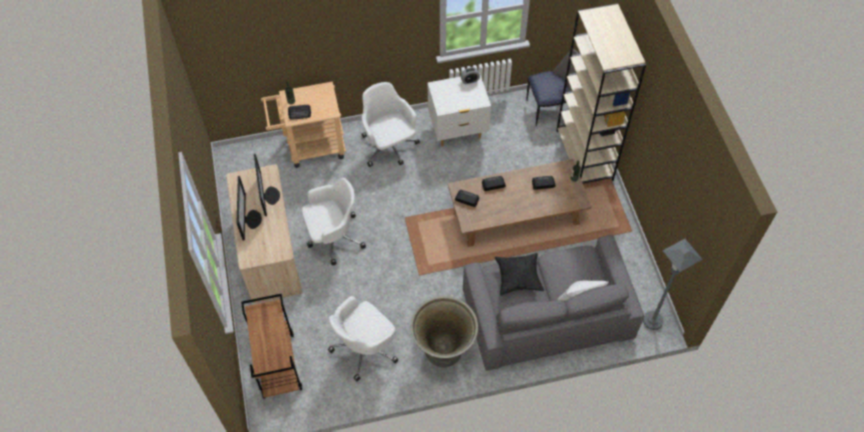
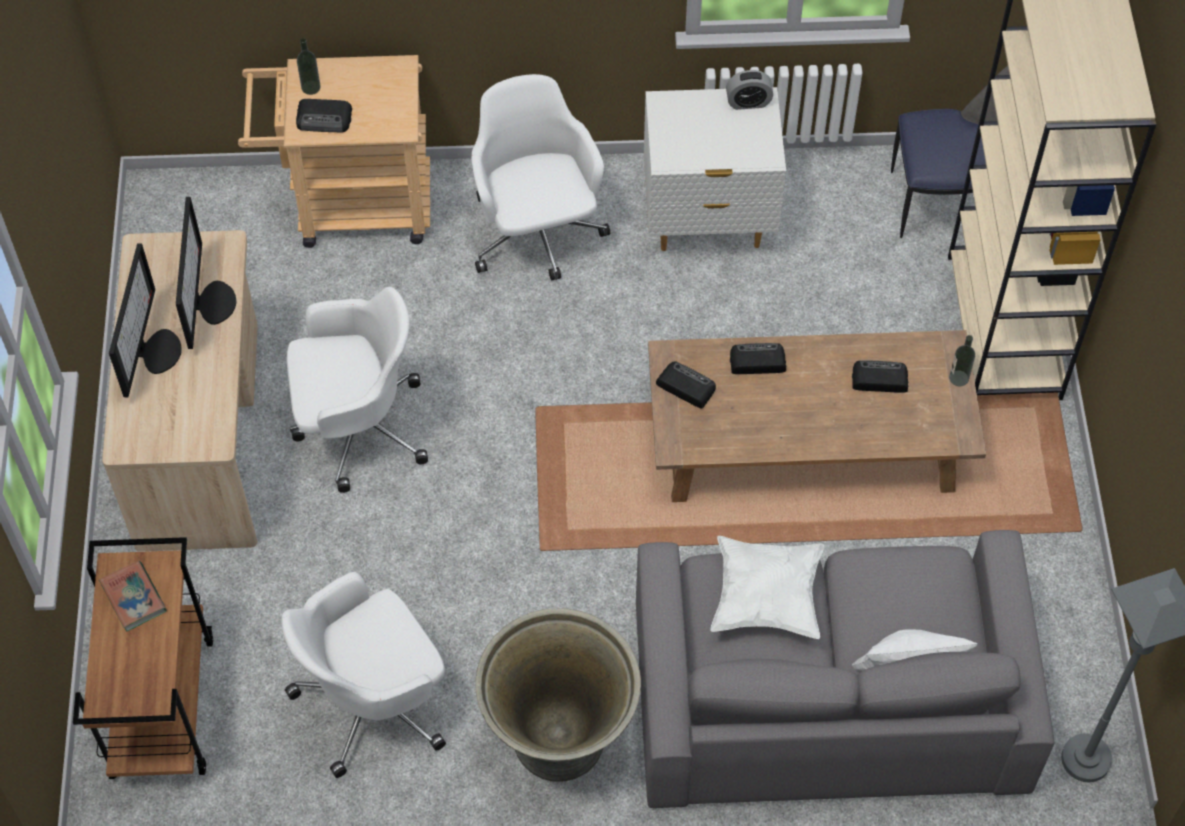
camera: 10 degrees right, 0 degrees up
black pillow [495,253,544,295] -> white pillow [710,536,824,639]
none -> book [99,561,167,631]

